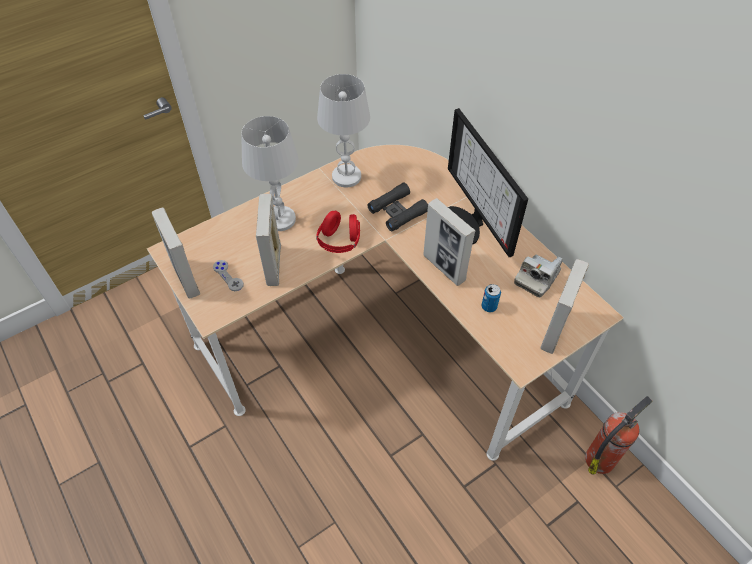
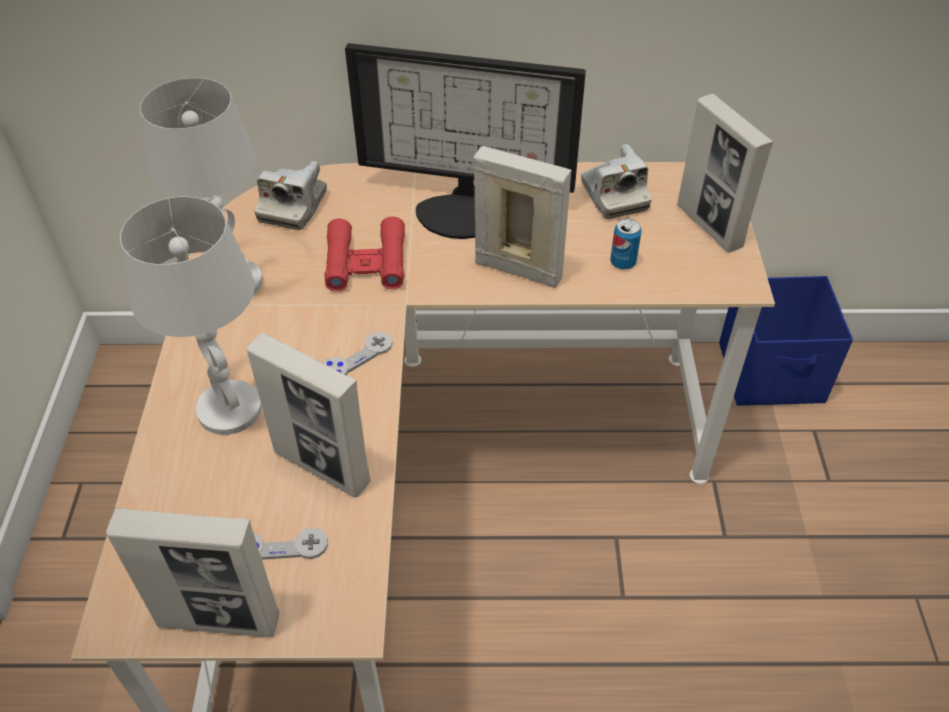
camera: 55 degrees left, 5 degrees down
red headphones [316,211,360,253] -> grey game controller [323,332,393,375]
black binoculars [367,183,428,231] -> red binoculars [325,217,405,292]
picture frame [423,198,475,286] -> picture frame turned 150 degrees counterclockwise [473,146,571,288]
fire extinguisher [585,396,653,475] -> blue storage box [719,276,853,406]
none -> camera [255,161,327,230]

